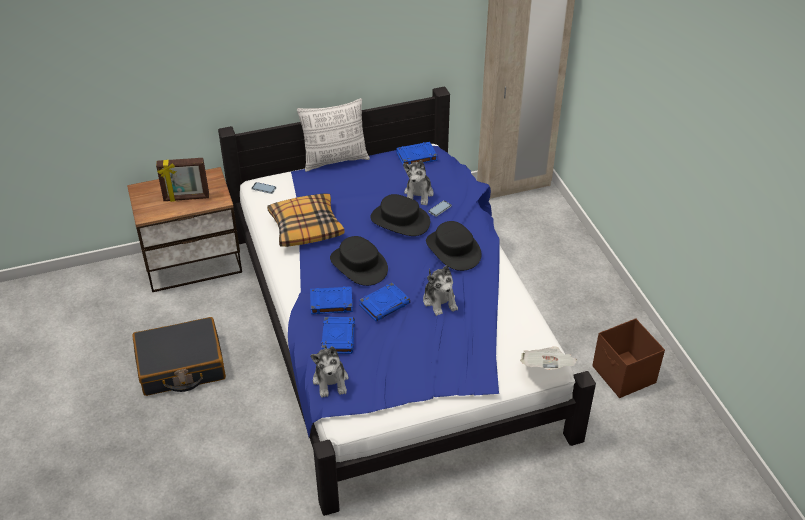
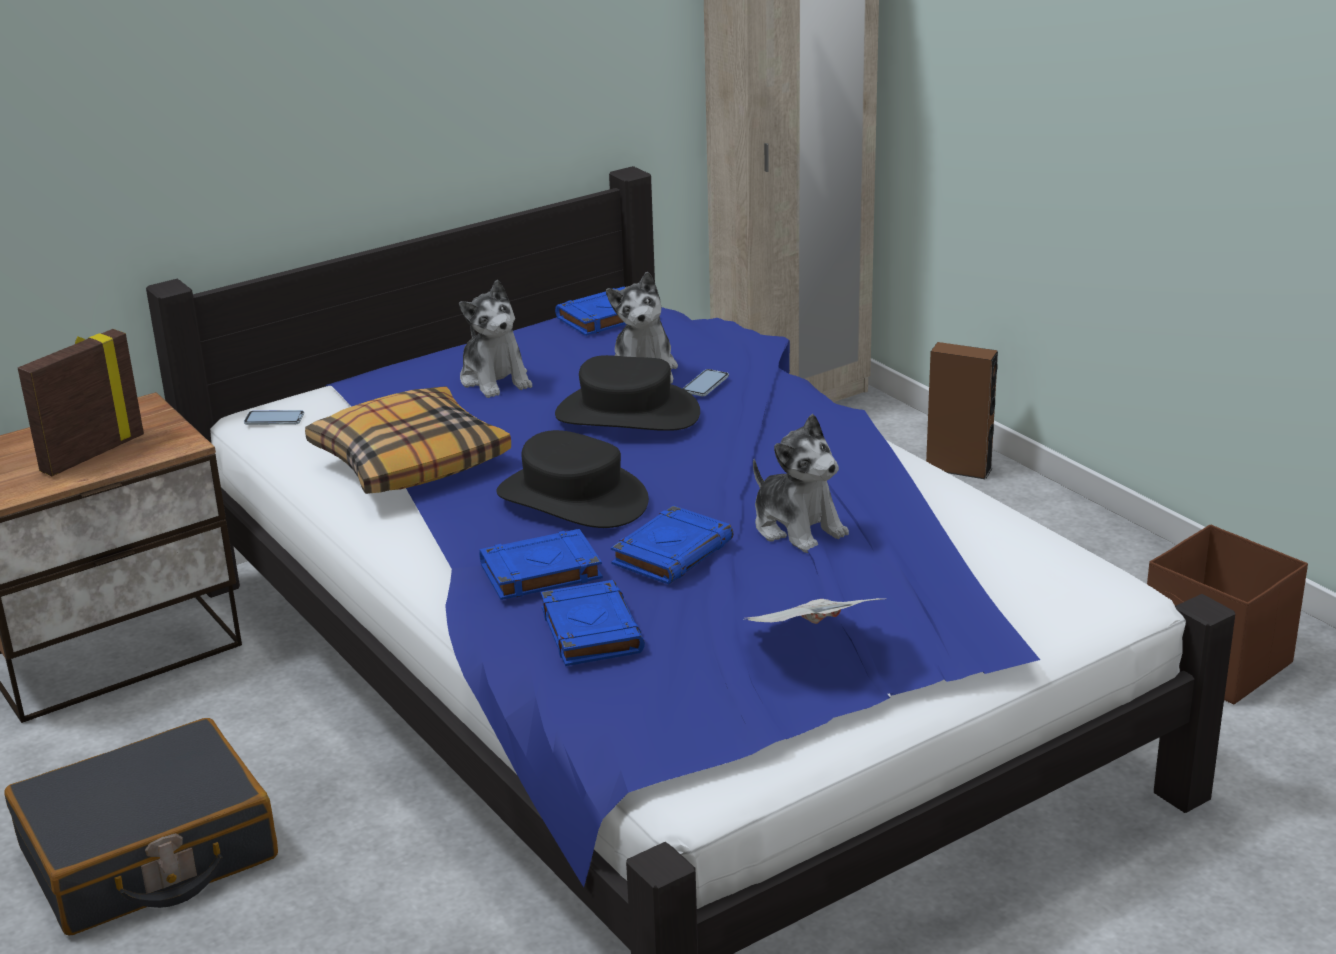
camera: 15 degrees left, 15 degrees down
picture frame [156,158,209,202] -> picture frame turned 150 degrees clockwise [18,329,144,476]
pillow [297,98,370,172] -> none
plush toy [310,344,349,398] -> plush toy moved to [459,280,532,398]
black hat [426,221,482,271] -> none
newspaper [520,346,577,370] -> newspaper moved to [747,598,883,624]
none -> brown speaker [926,342,998,480]

